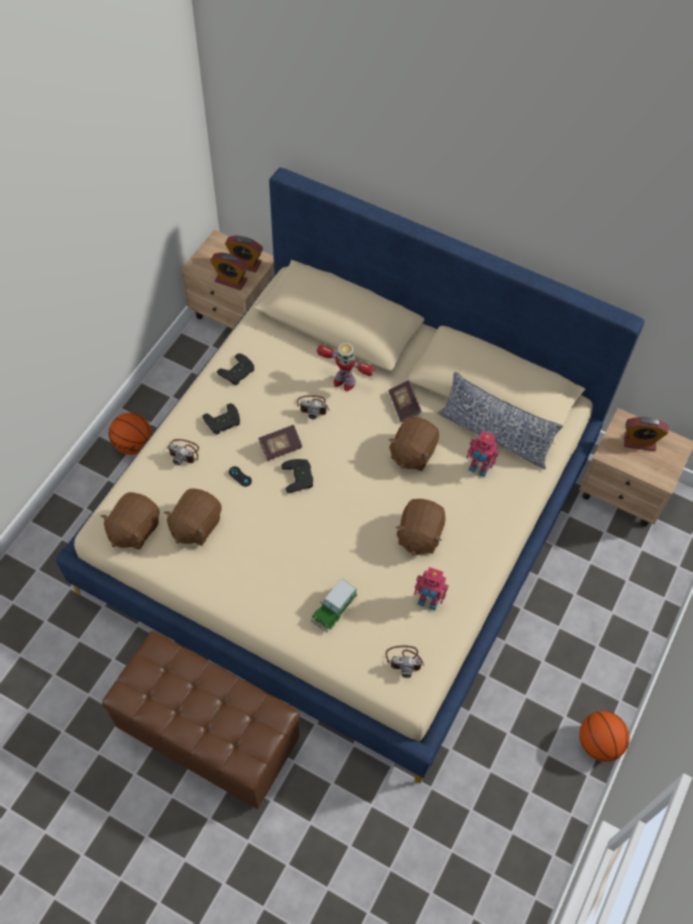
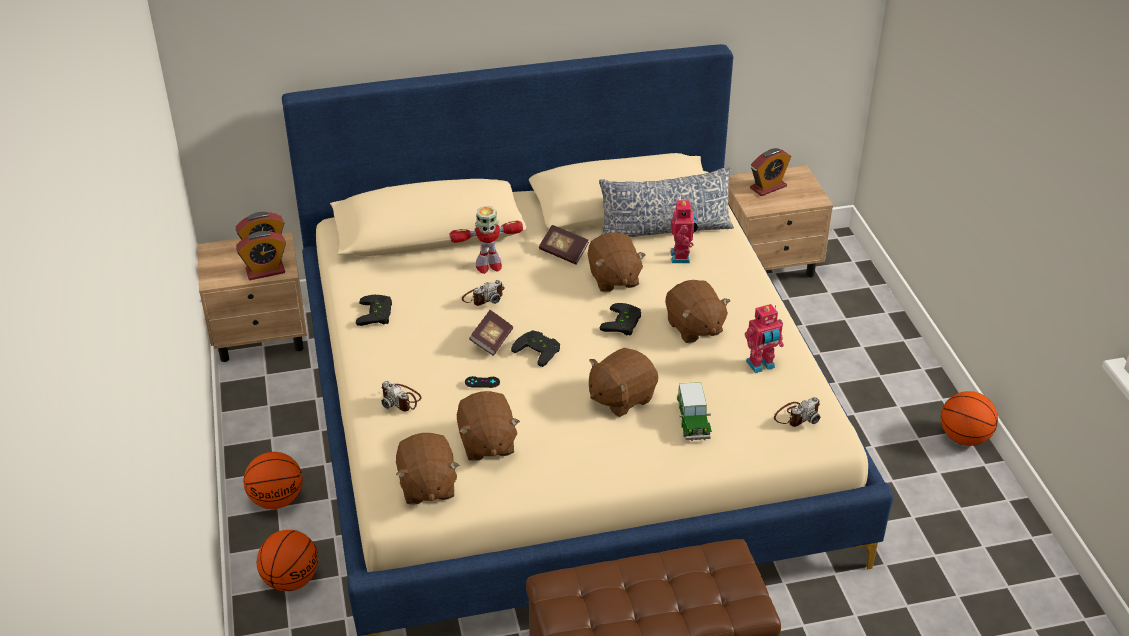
camera: 40 degrees left, 20 degrees down
camera [167,439,199,465] -> camera turned 60 degrees clockwise [381,381,422,412]
black game controller [202,403,240,435] -> black game controller moved to [599,303,641,335]
toy robot [466,431,499,477] -> toy robot turned 75 degrees counterclockwise [671,198,698,263]
none -> basketball [257,530,318,591]
none -> brown plush toy [589,348,658,417]

